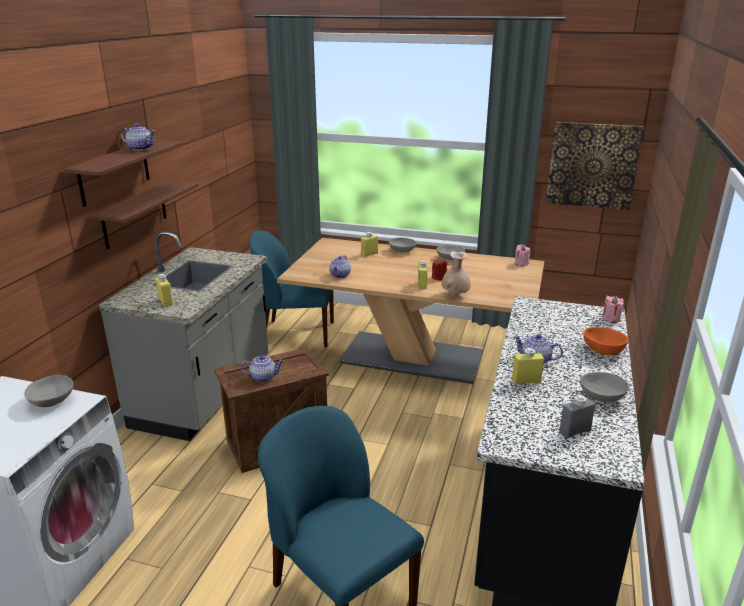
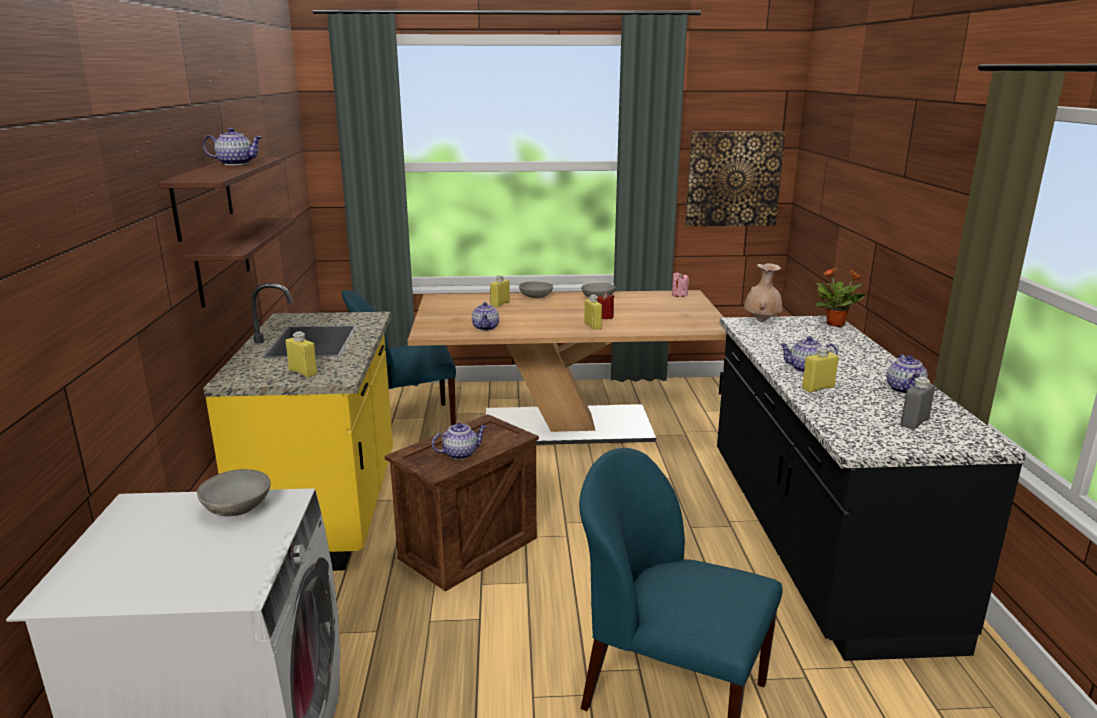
camera: 20 degrees left, 5 degrees down
grey counter [99,232,268,441] -> yellow counter [203,283,393,571]
beige vase [442,251,471,296] -> beige vase moved to [744,263,782,322]
grey bowl [580,372,629,402] -> teapot [886,354,928,394]
orange bowl [583,327,628,355] -> none
pink candle [602,296,624,323] -> potted plant [816,268,866,327]

